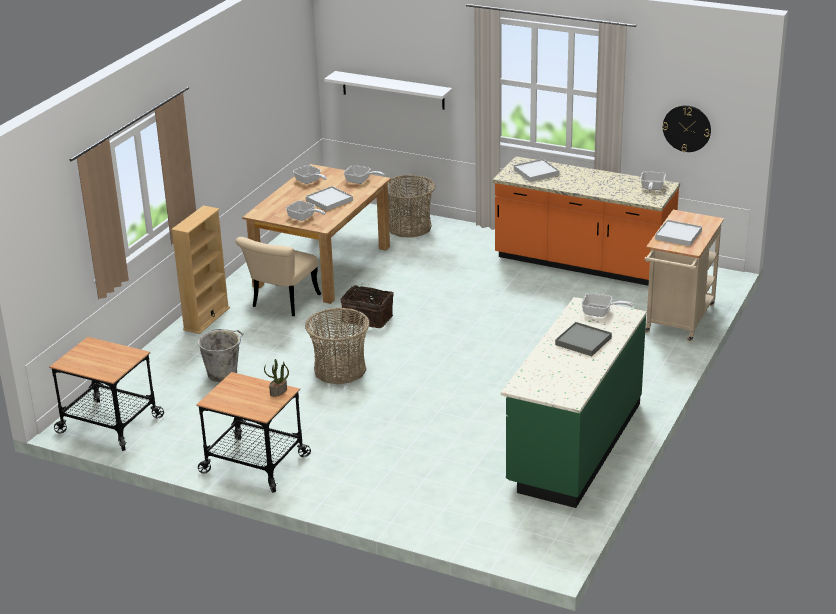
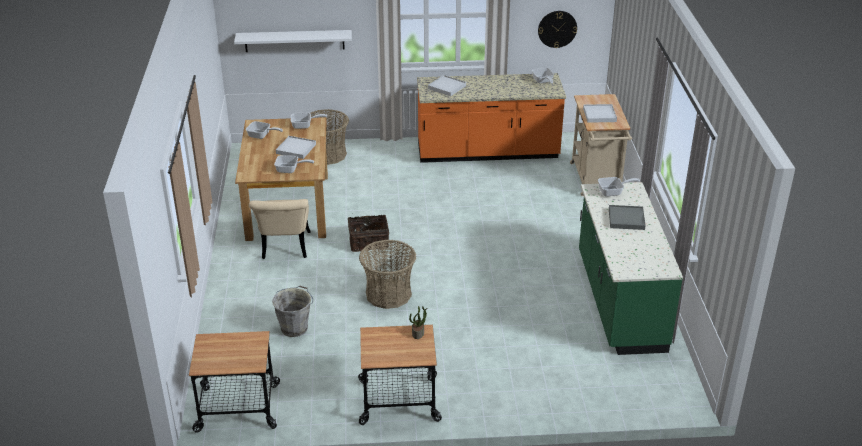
camera: 30 degrees left, 5 degrees up
beige bookcase [171,205,230,334] -> none

